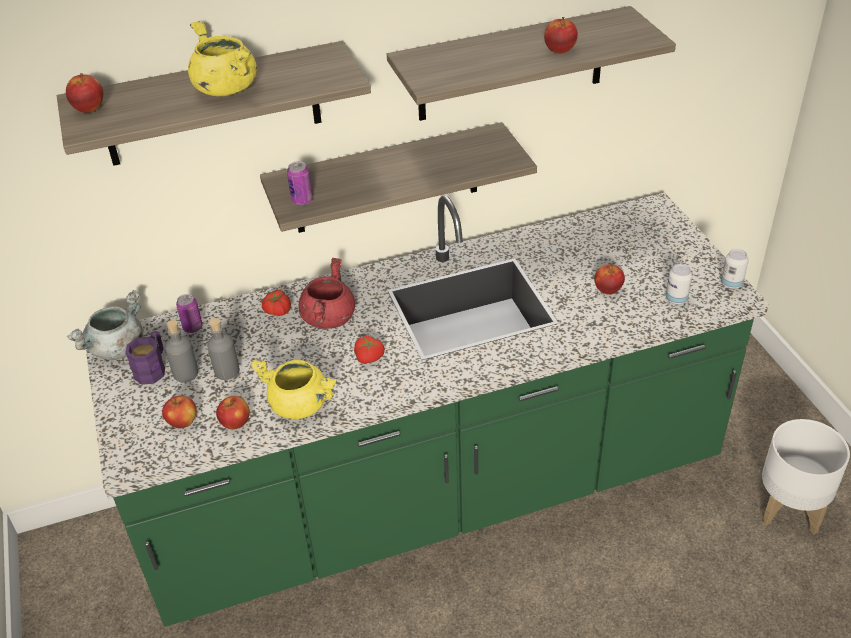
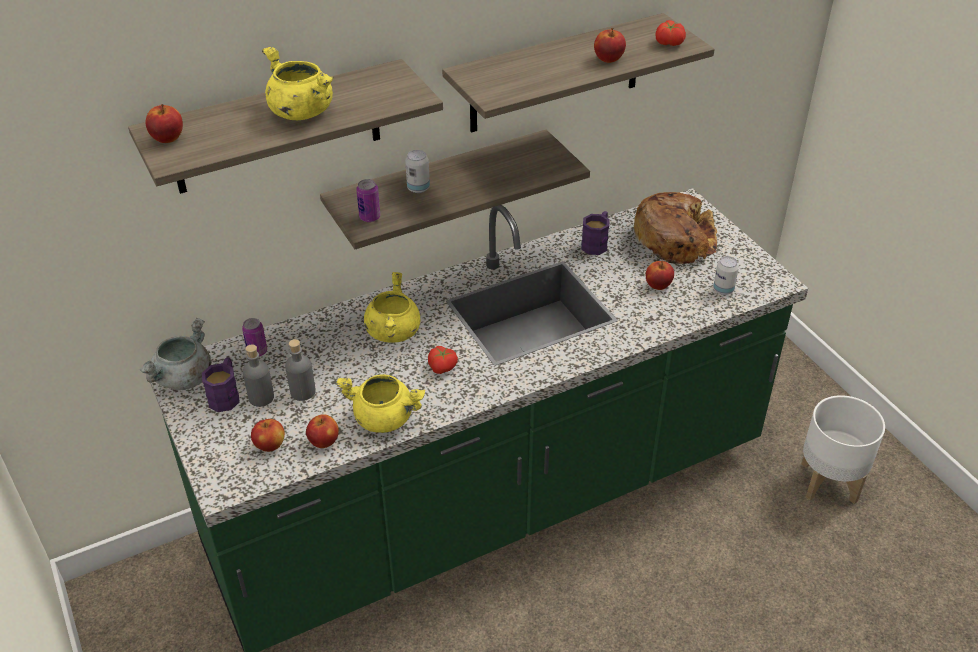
camera: 10 degrees left, 0 degrees up
tomato [262,290,291,316] -> tomato moved to [655,20,686,46]
red cooking pot [299,258,355,329] -> yellow cooking pot [364,272,420,343]
can [721,249,749,289] -> can moved to [405,150,430,193]
none -> purple mug [581,211,609,255]
none -> bread [634,192,717,264]

